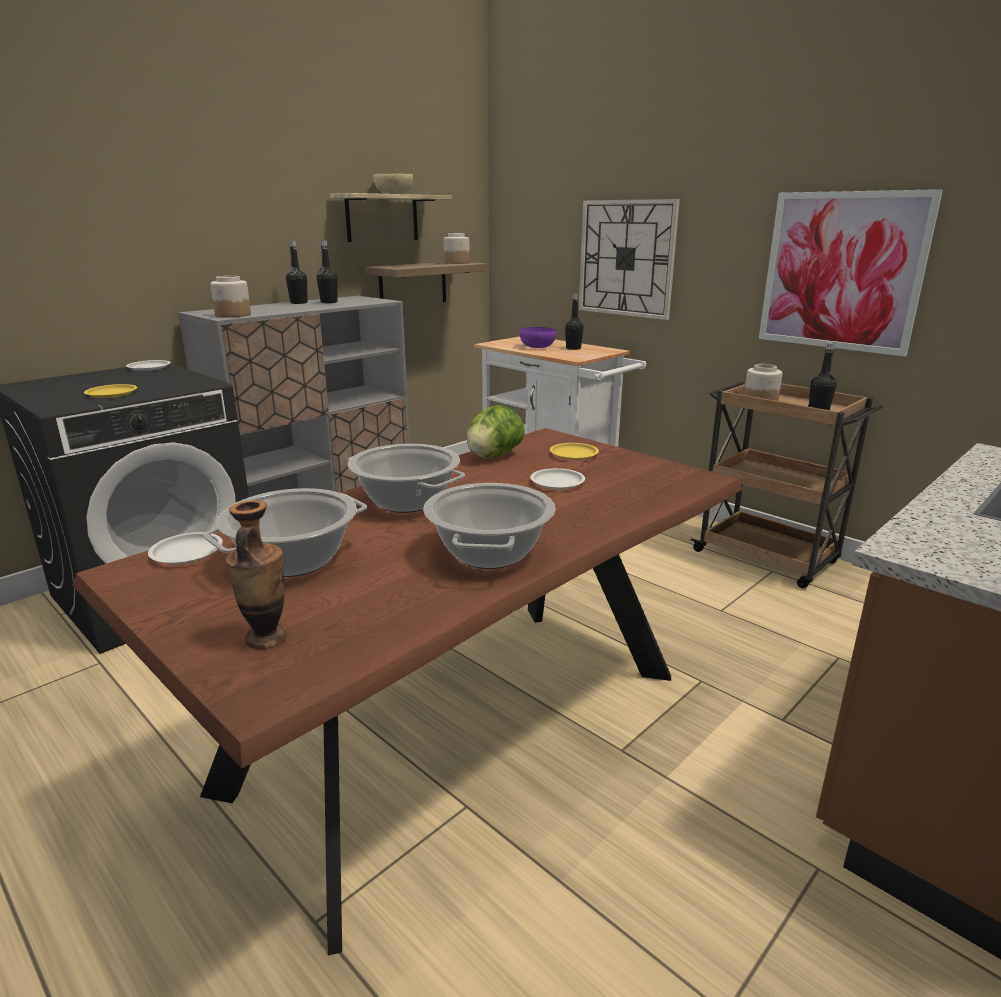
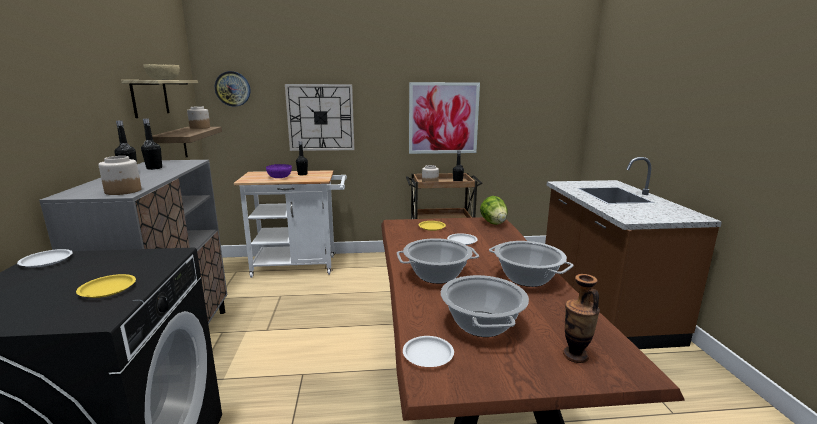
camera: 50 degrees left, 5 degrees down
lettuce [467,405,525,458] -> lettuce moved to [480,196,508,225]
none -> wall clock [215,71,250,106]

